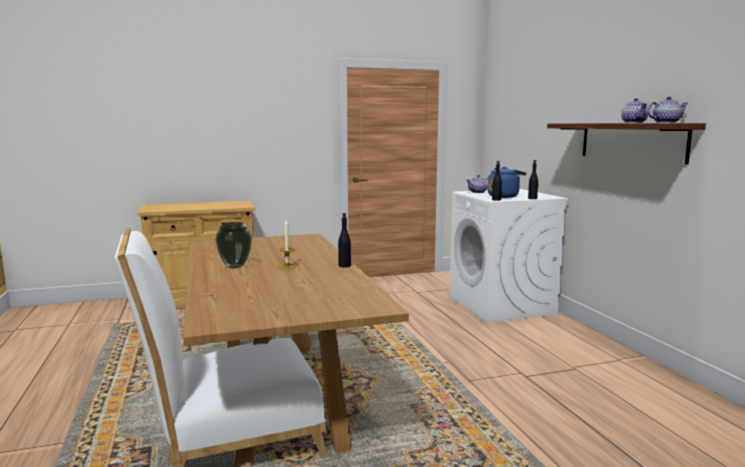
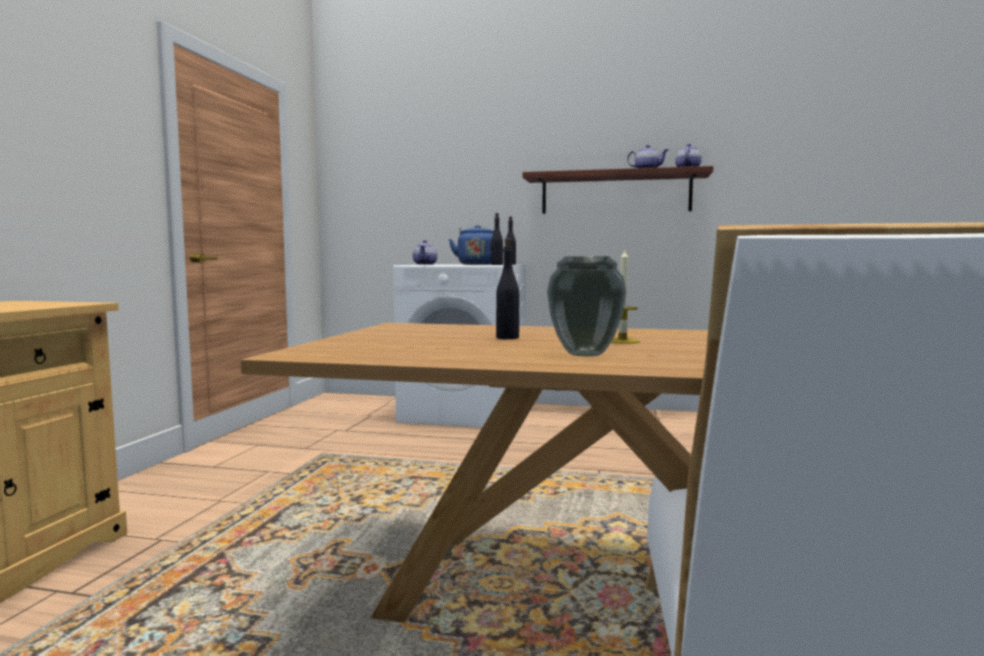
camera: 60 degrees left, 5 degrees down
black bottle [338,213,351,268] -> black bottle moved to [496,238,519,339]

